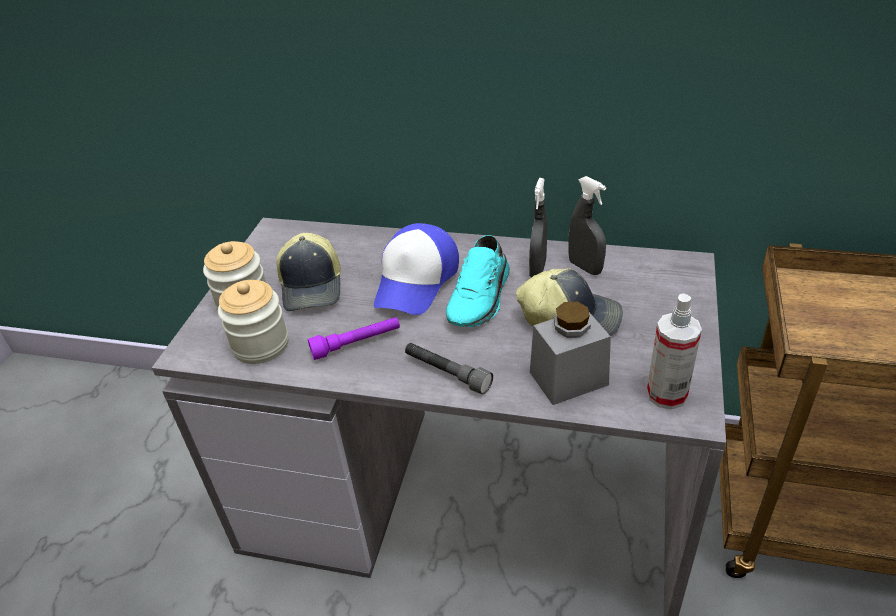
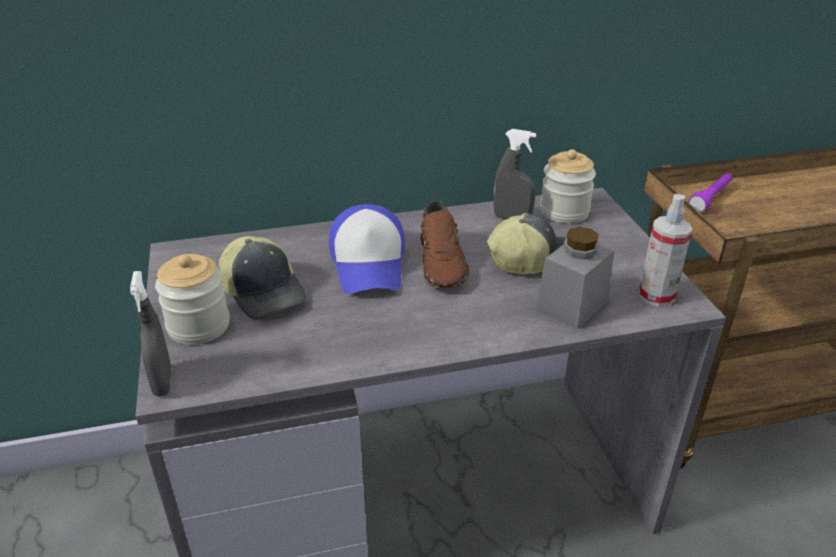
camera: 30 degrees left, 5 degrees down
jar [218,280,289,364] -> jar moved to [540,149,596,223]
purple flashlight [308,317,400,360] -> purple flashlight moved to [688,173,732,213]
grey flashlight [405,343,493,395] -> none
turquoise shoe [446,235,510,327] -> brown shoe [421,201,469,288]
grey spray bottle [529,178,547,277] -> grey spray bottle moved to [130,271,171,397]

